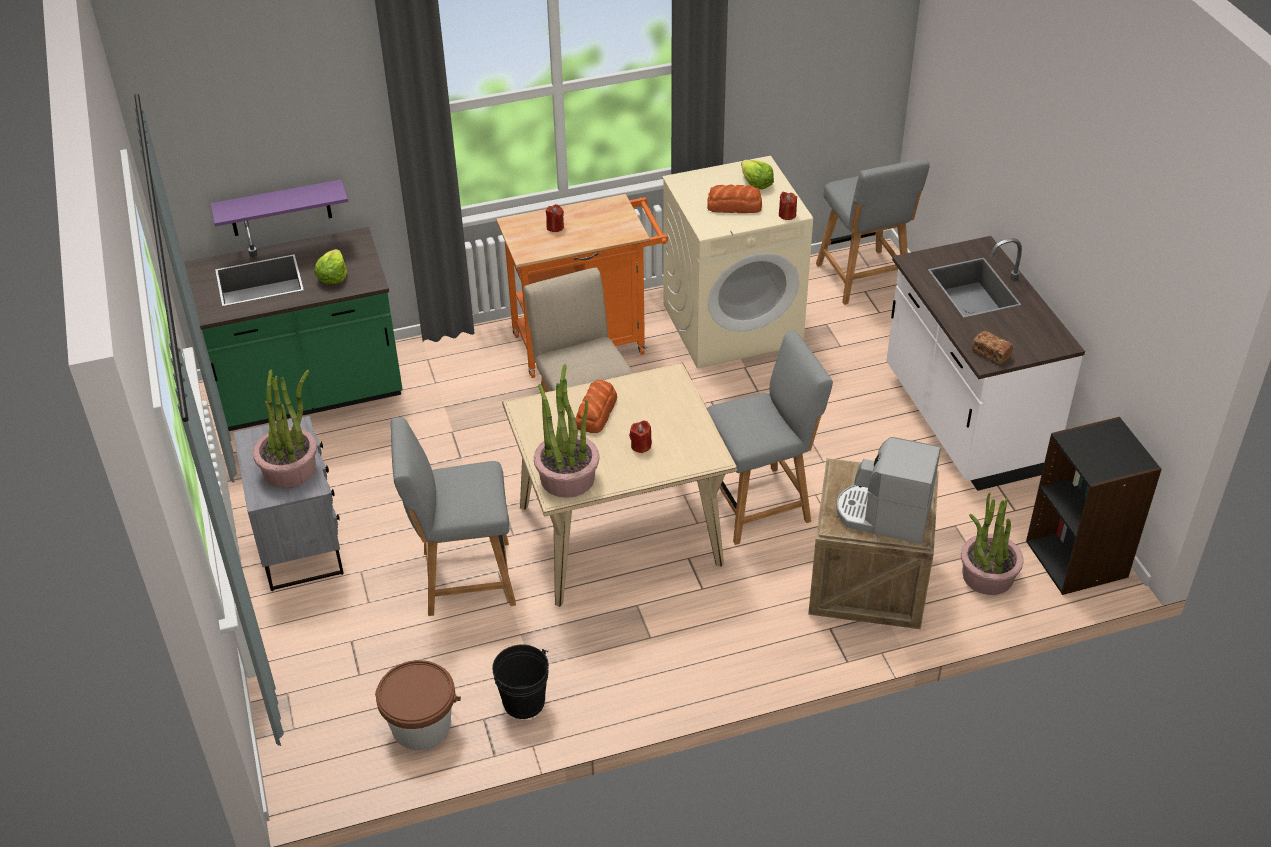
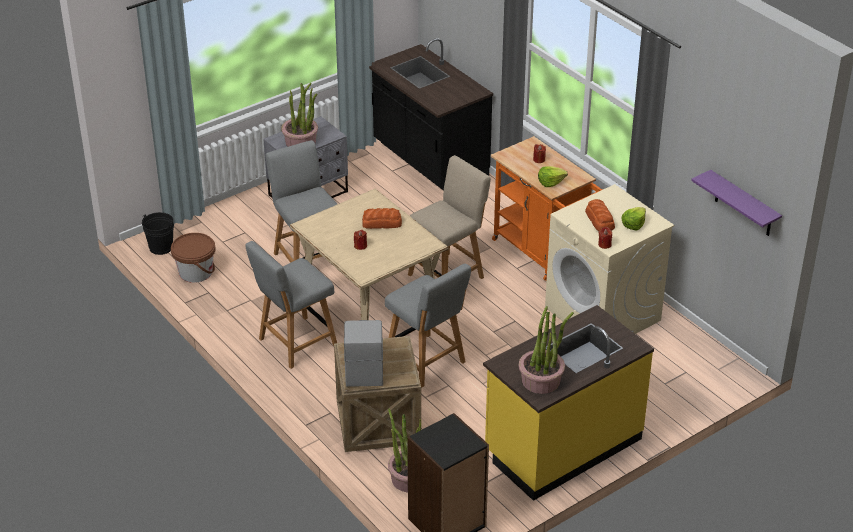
camera: 70 degrees right, 5 degrees down
green counter [184,220,403,431] -> black counter [369,38,493,191]
purple shelf [210,179,348,236] -> purple shelf moved to [691,170,782,236]
lettuce [314,249,347,284] -> lettuce moved to [538,166,568,187]
black bucket [492,645,549,719] -> black bucket moved to [142,212,174,255]
potted plant [534,364,599,498] -> potted plant moved to [519,306,574,394]
grey chair [816,158,929,305] -> grey chair moved to [245,241,337,369]
white counter [886,236,1085,491] -> yellow counter [483,305,654,501]
bread [972,331,1013,364] -> none

